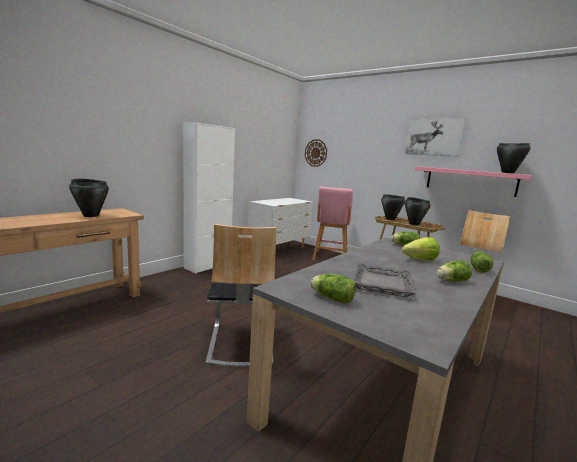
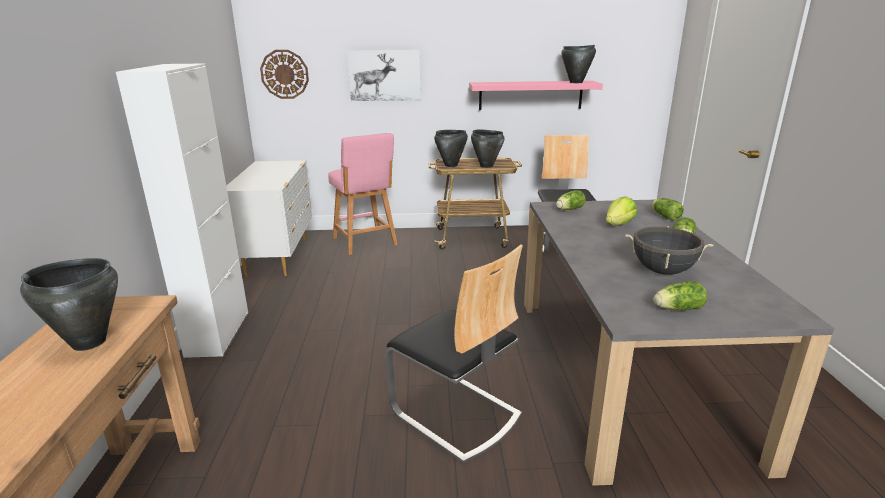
camera: 40 degrees left, 10 degrees up
grey tray [352,263,416,297] -> black cooking pot [625,226,713,275]
picture [405,119,466,157] -> picture moved to [347,50,421,101]

